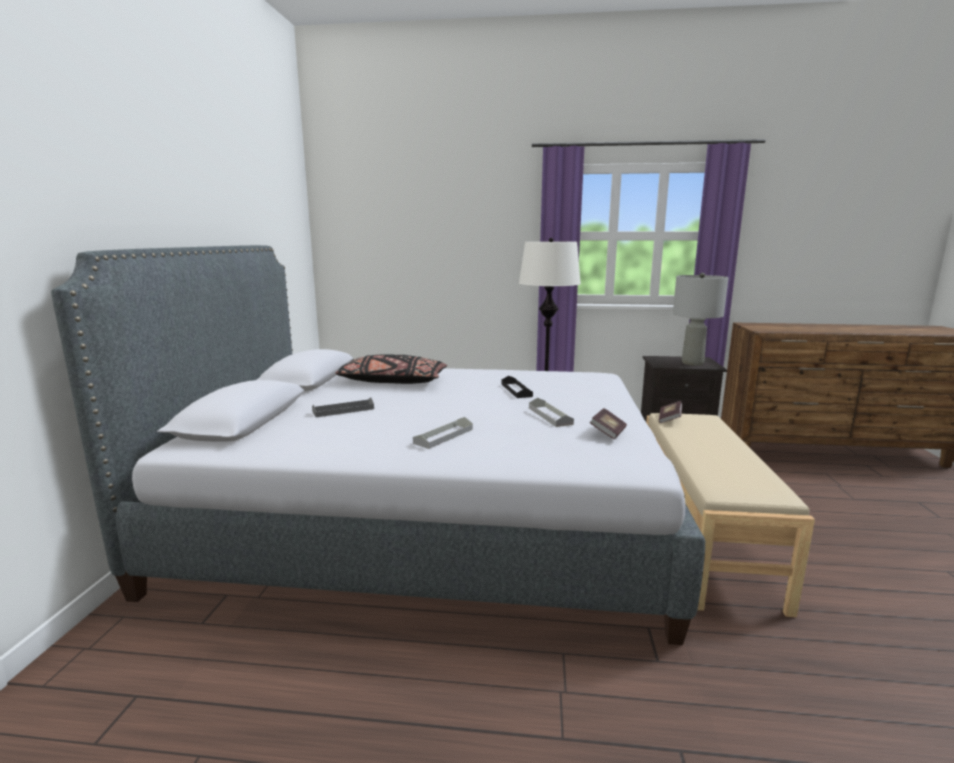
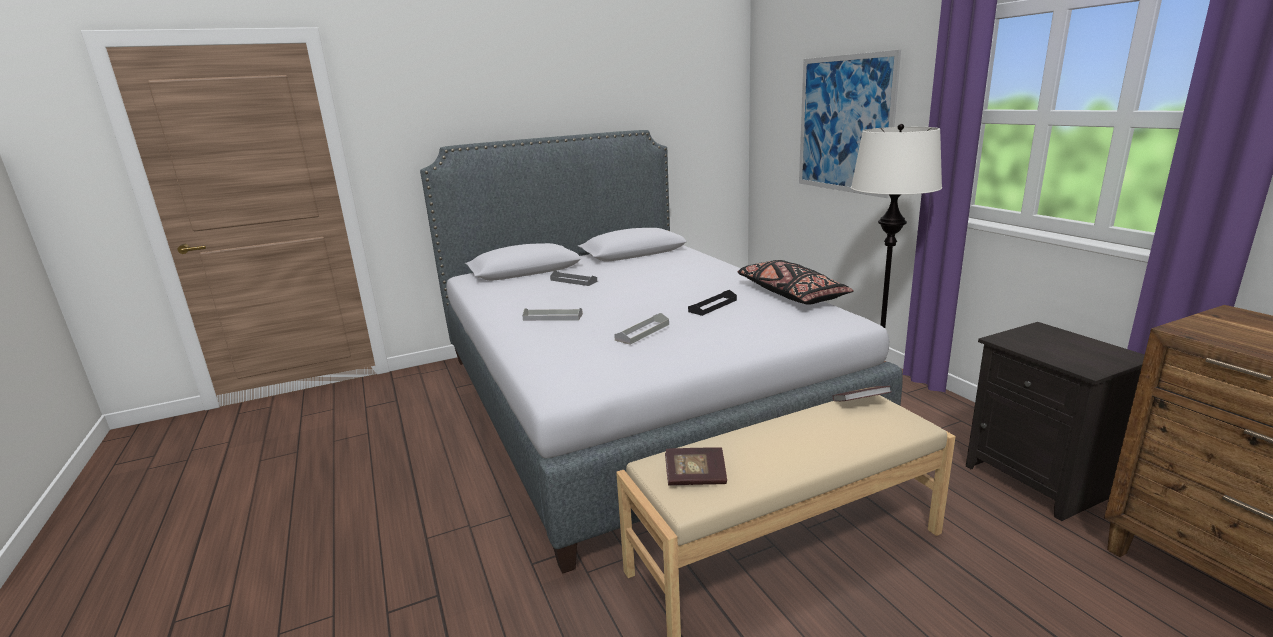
camera: 60 degrees right, 5 degrees up
black pillow [335,354,447,384] -> black pillow moved to [737,260,854,305]
book [590,408,627,439] -> book moved to [665,447,727,486]
grey table lamp [673,273,729,366] -> none
none -> picture [799,50,901,198]

